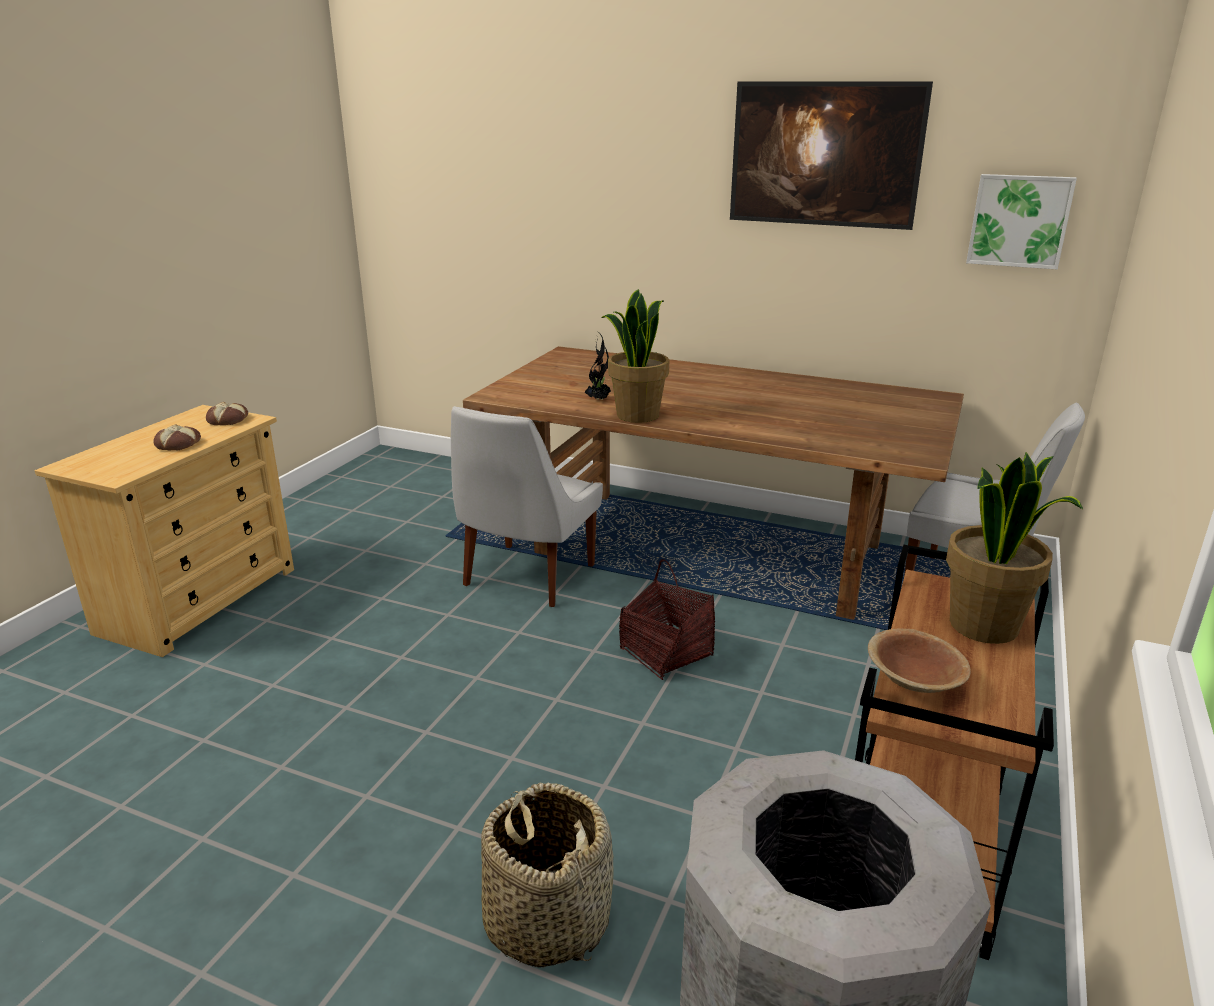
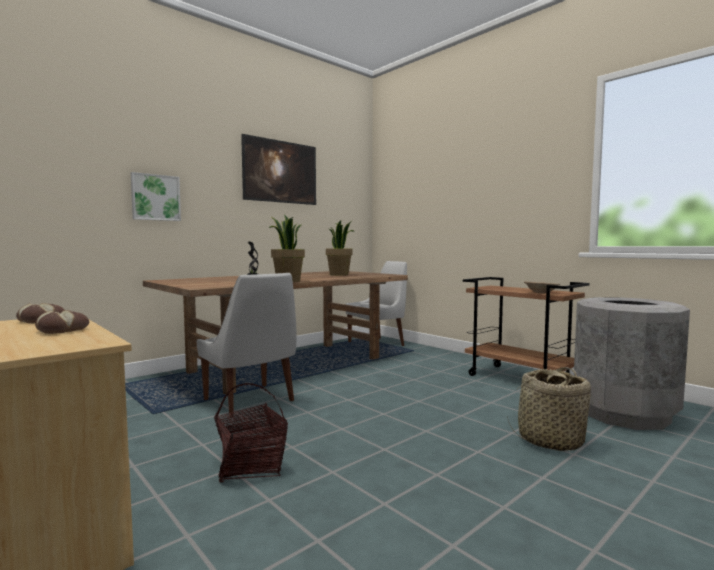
camera: 65 degrees left, 20 degrees down
basket [619,559,715,680] -> basket moved to [214,383,288,482]
potted plant [946,452,1083,644] -> potted plant moved to [326,220,354,275]
picture [966,174,1077,270] -> picture moved to [131,172,181,221]

